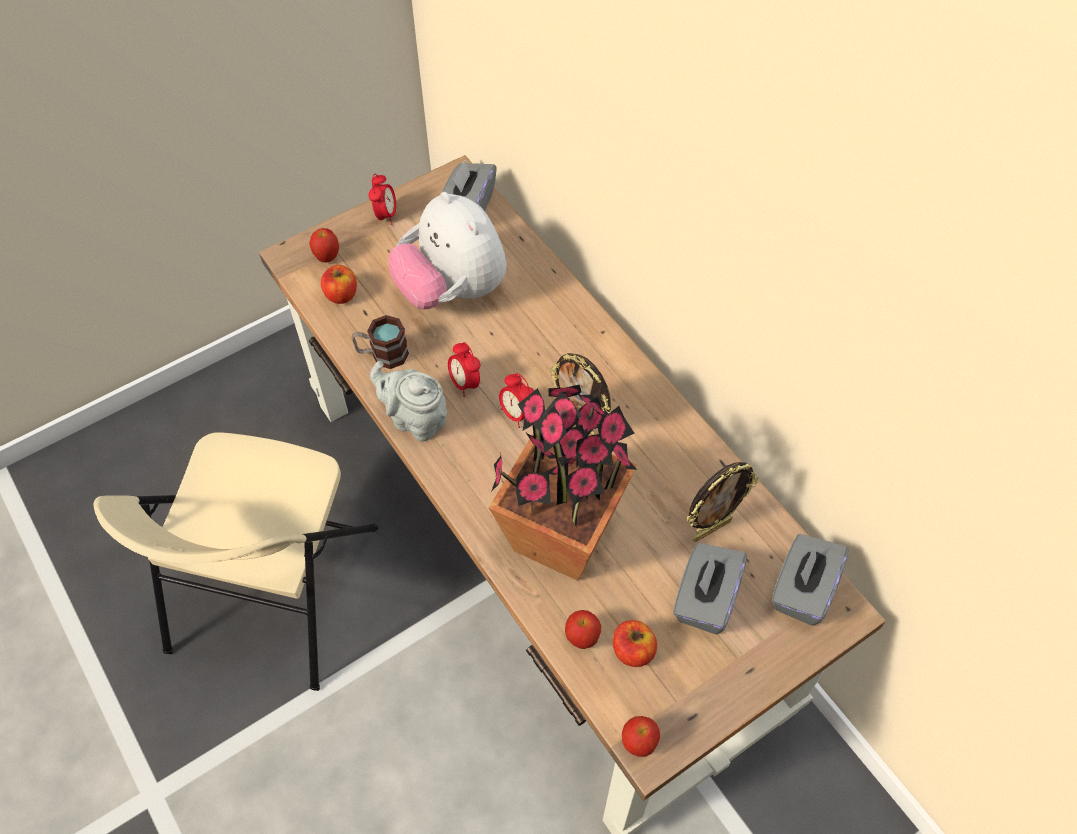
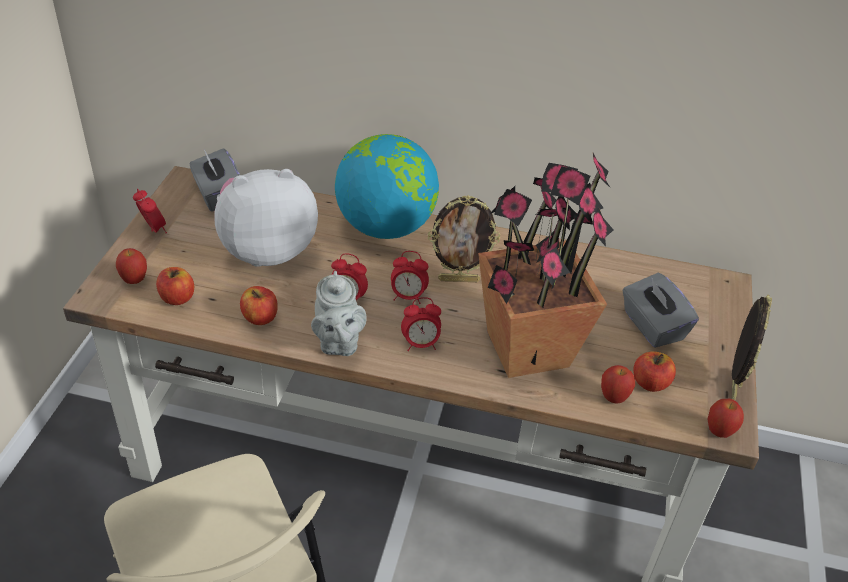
camera: 45 degrees left, 15 degrees down
mug [352,315,409,369] -> apple [240,286,278,325]
grey teapot [370,361,447,442] -> grey teapot turned 90 degrees counterclockwise [311,271,367,356]
plush toy [388,192,506,309] -> plush toy turned 150 degrees clockwise [215,169,318,267]
picture frame [687,462,758,542] -> picture frame moved to [732,295,772,400]
grey tissue box [772,534,849,625] -> none
none -> globe [335,134,439,239]
none -> alarm clock [401,297,441,351]

